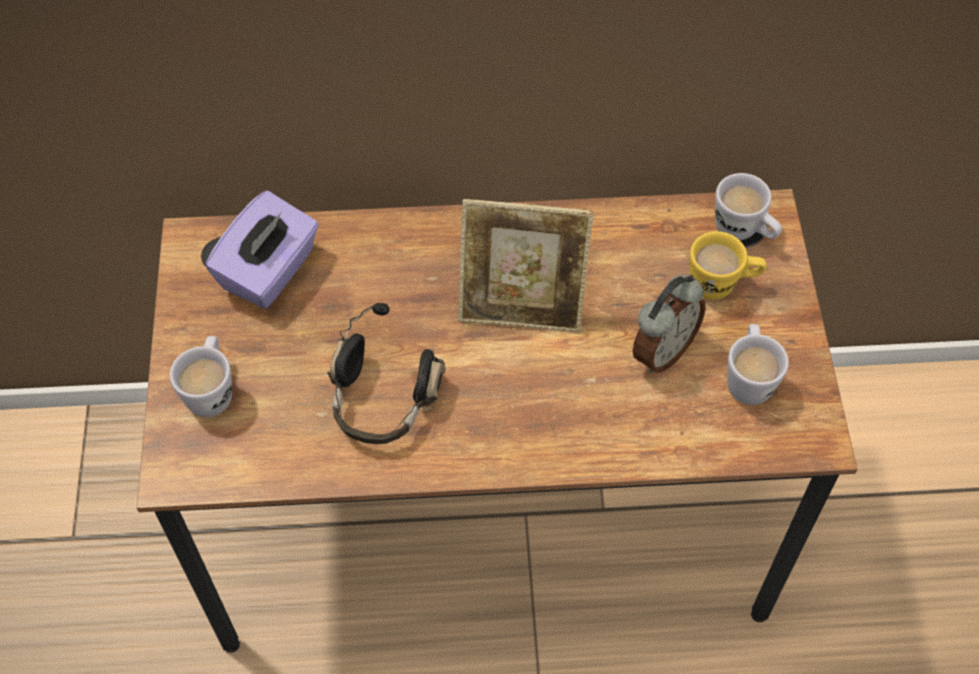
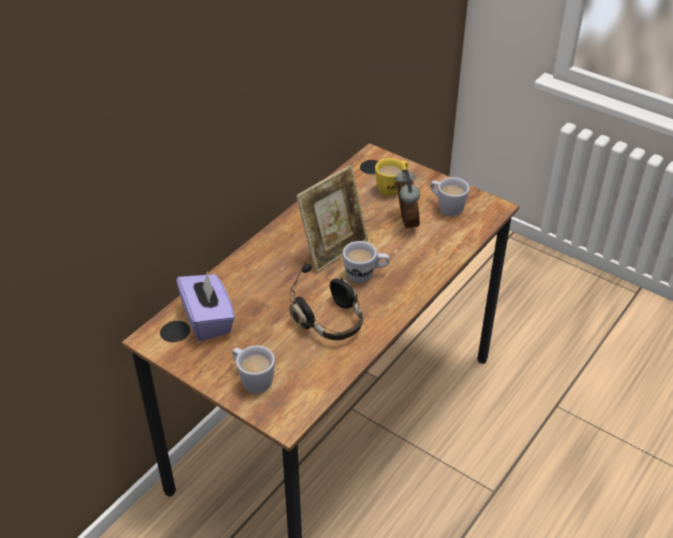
camera: 50 degrees left, 15 degrees down
white mug [715,173,782,240] -> white mug moved to [343,241,390,283]

